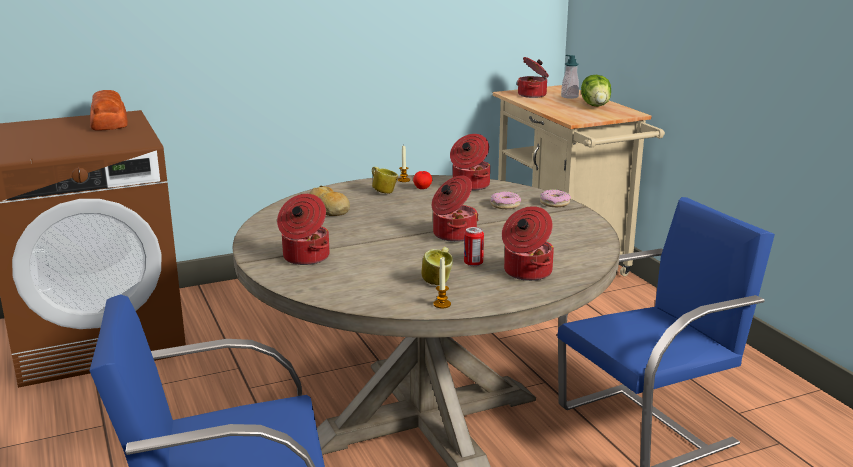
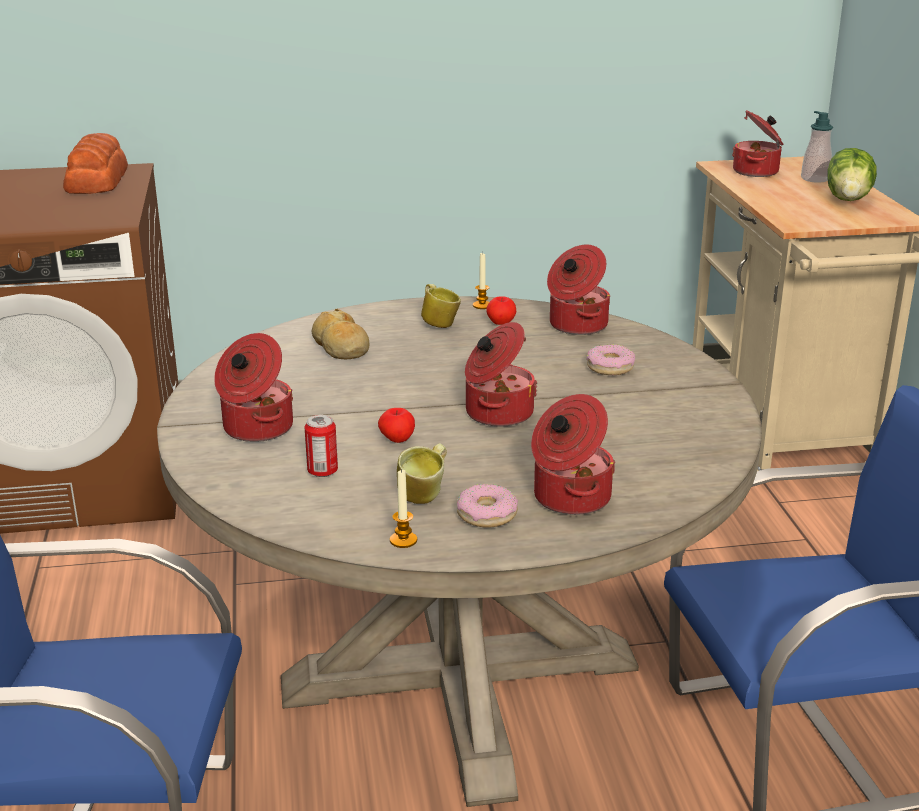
camera: 15 degrees right, 5 degrees up
can [464,227,484,266] -> can moved to [304,415,338,477]
donut [540,189,571,207] -> donut moved to [457,484,518,528]
none -> apple [378,408,415,443]

